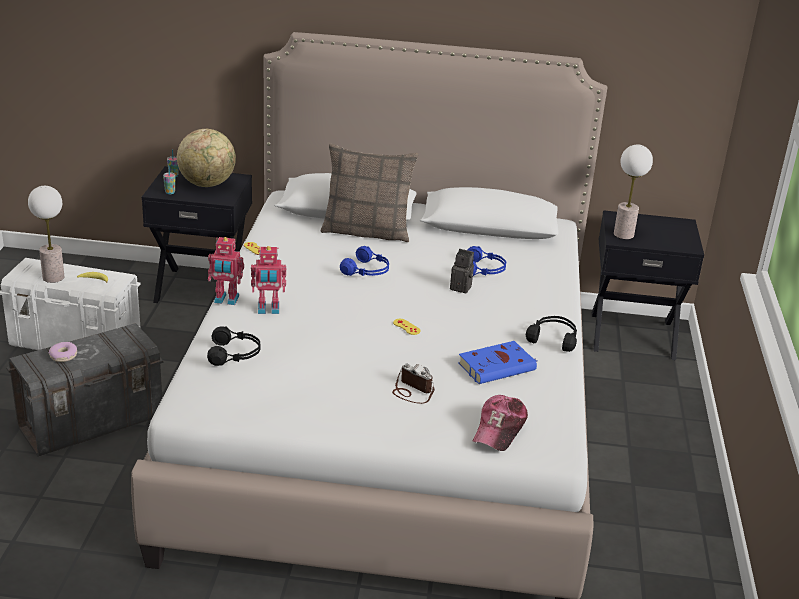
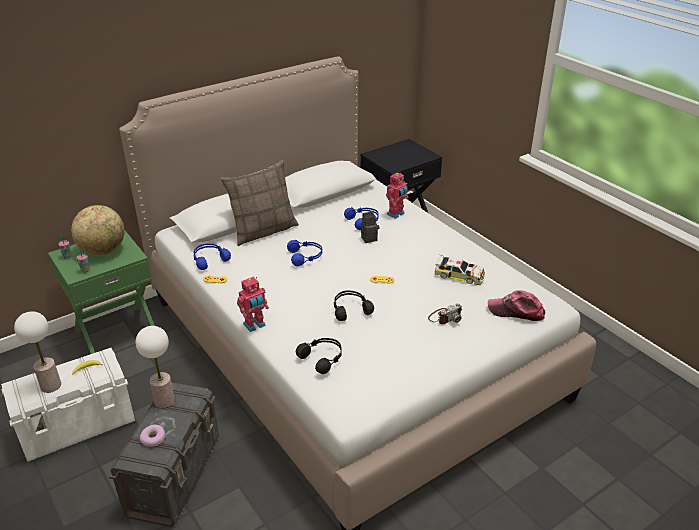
camera: 40 degrees left, 5 degrees up
black nightstand [142,166,252,303] -> green nightstand [48,231,155,354]
toy robot [251,246,286,314] -> toy robot moved to [386,173,409,219]
camera [392,363,435,404] -> camera turned 150 degrees clockwise [428,303,462,324]
blue book [458,341,537,384] -> toy car [435,254,485,285]
cap [473,395,528,451] -> cap turned 120 degrees clockwise [488,290,545,321]
black headphones [526,316,577,352] -> black headphones moved to [334,290,374,321]
table lamp [614,144,653,239] -> table lamp moved to [136,326,175,408]
none -> blue headphones [193,244,231,270]

